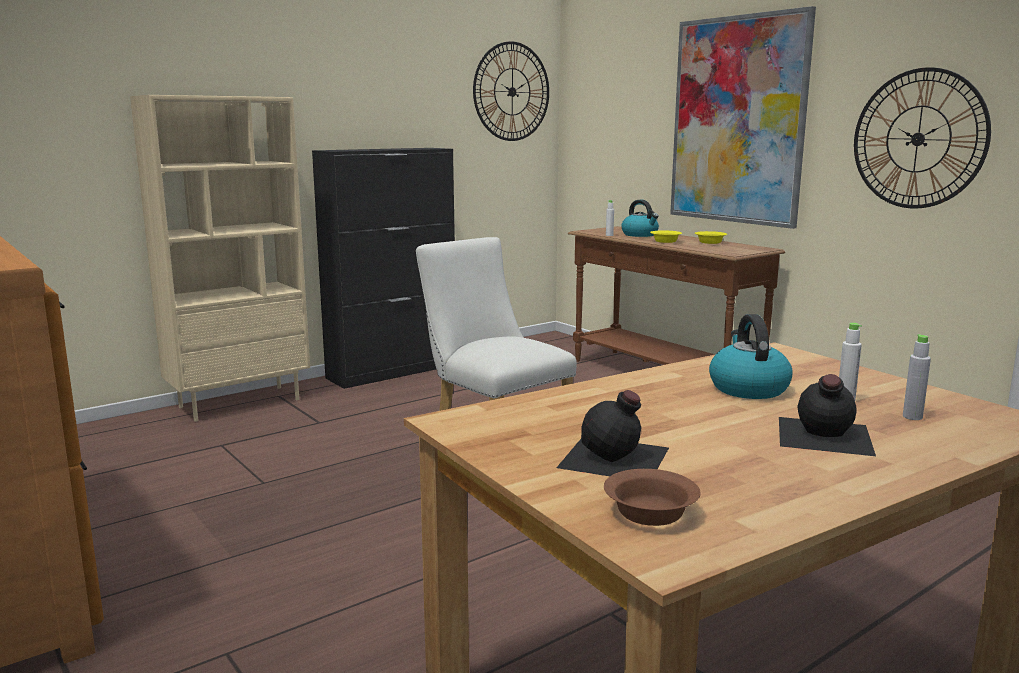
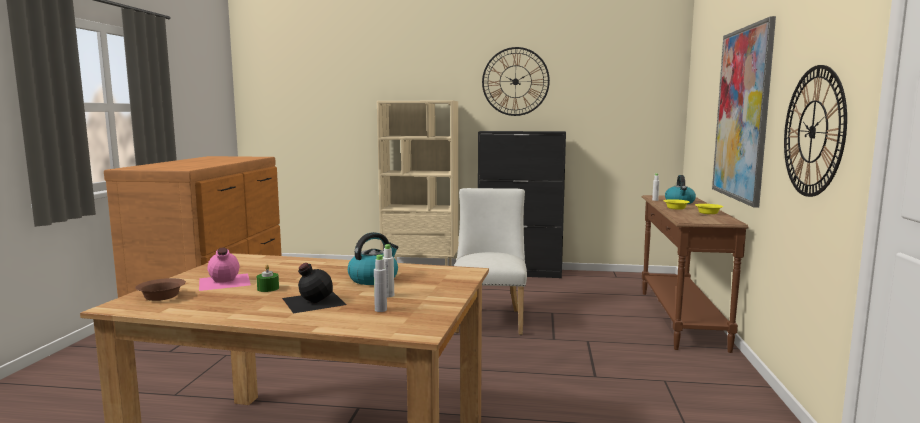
camera: 45 degrees right, 5 degrees down
wall clock [473,41,549,141] -> wall clock moved to [482,47,550,116]
black bottle [557,390,669,476] -> pink bottle [199,247,251,291]
none -> green candle [257,265,279,292]

